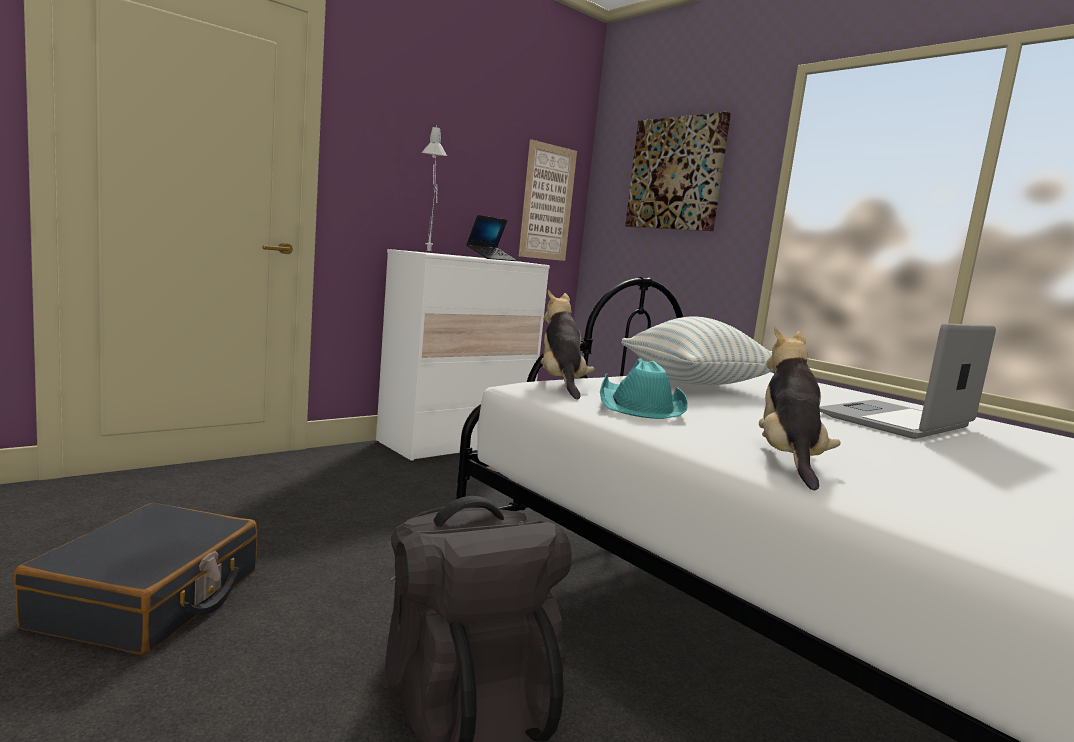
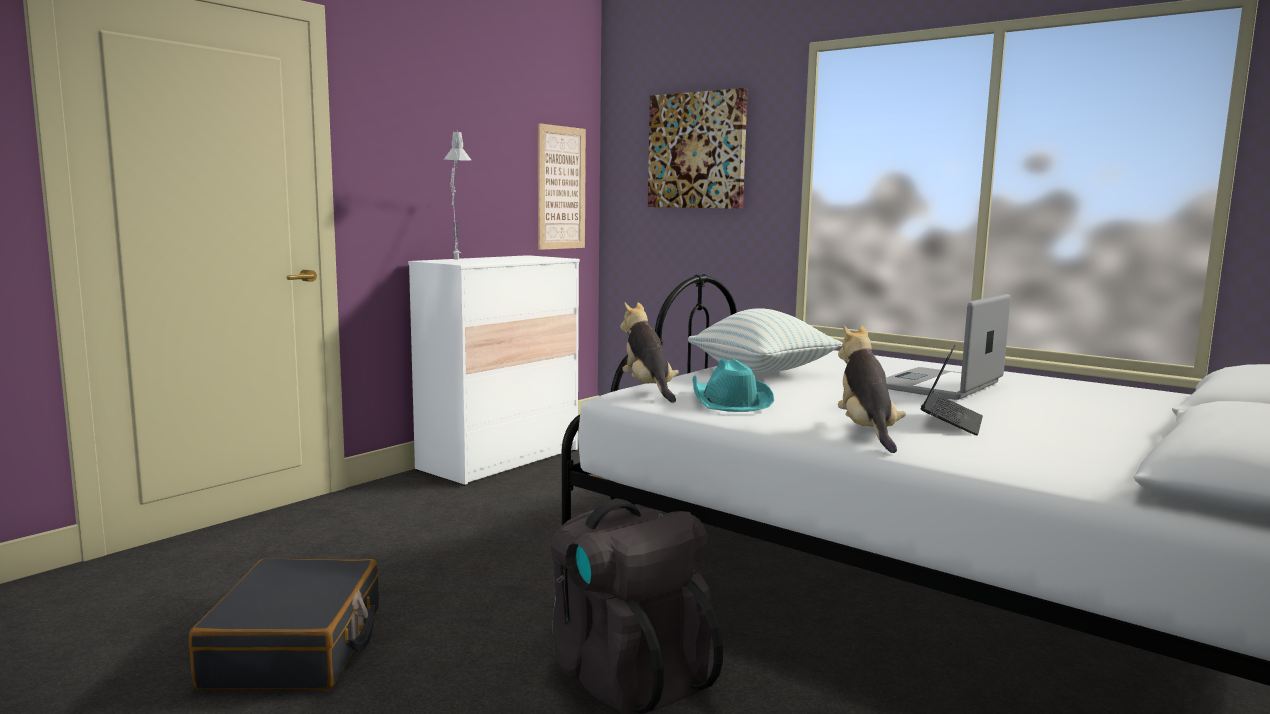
camera: 10 degrees left, 0 degrees up
laptop [466,215,517,261] -> laptop moved to [921,345,983,435]

